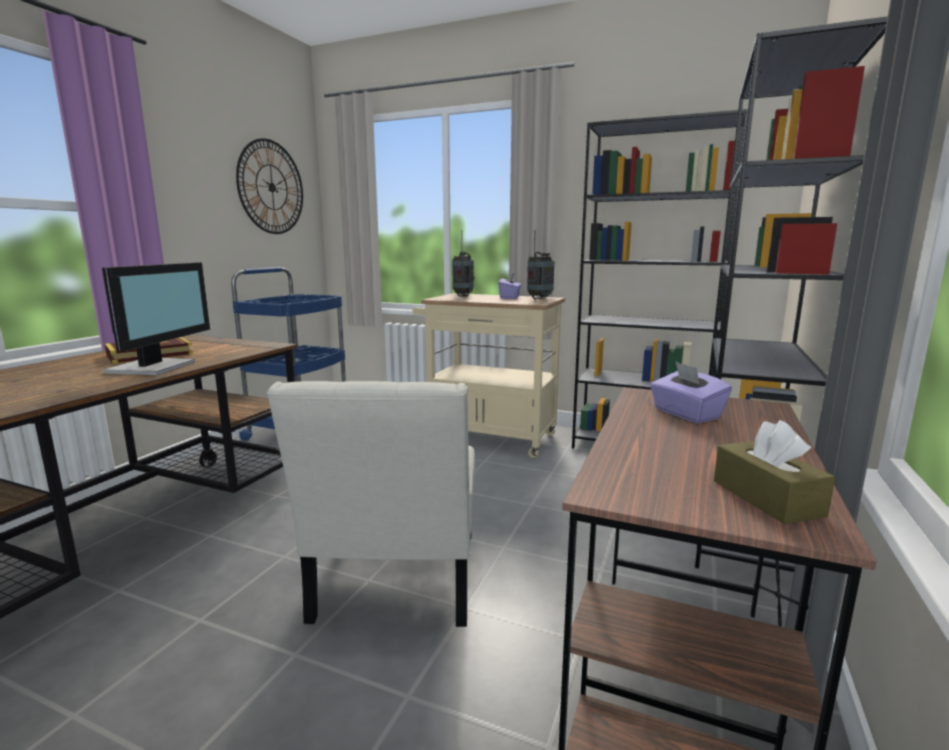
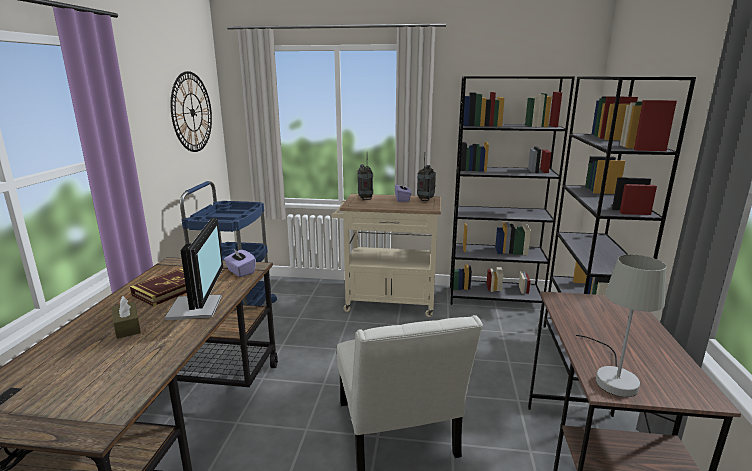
camera: 15 degrees left, 5 degrees up
purple tissue box [650,361,732,423] -> purple tissue box moved to [224,248,256,277]
brown tissue box [714,420,835,524] -> brown tissue box moved to [112,296,141,339]
none -> grey table lamp [576,254,666,397]

